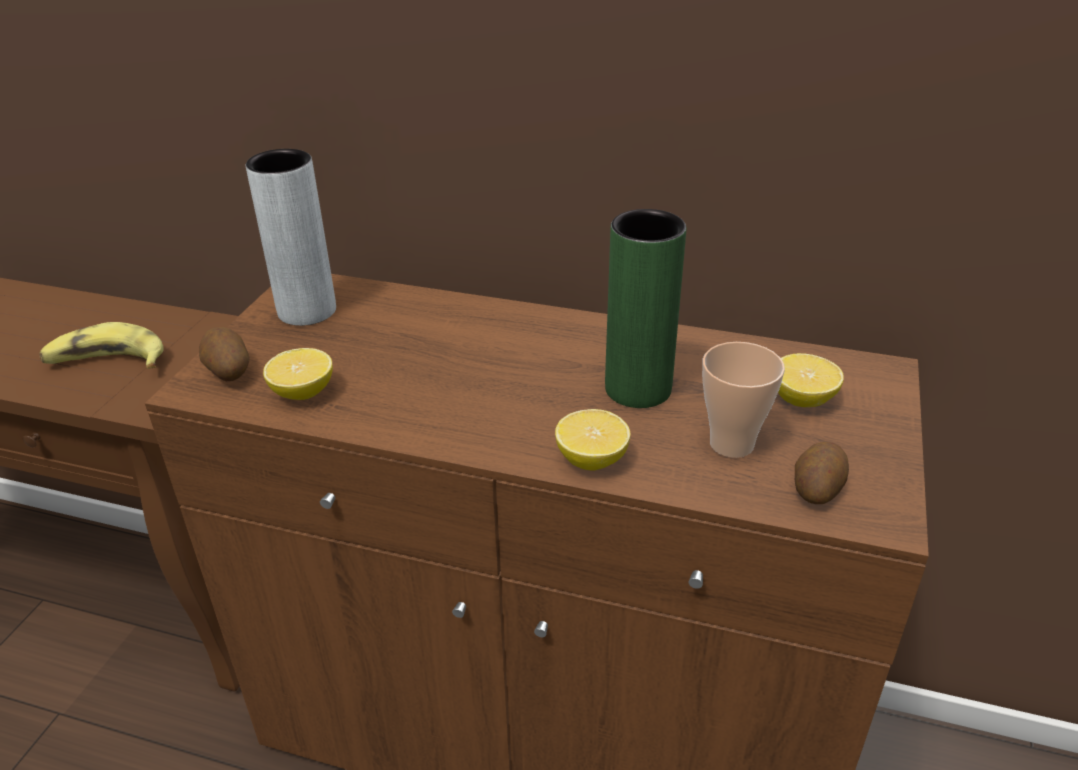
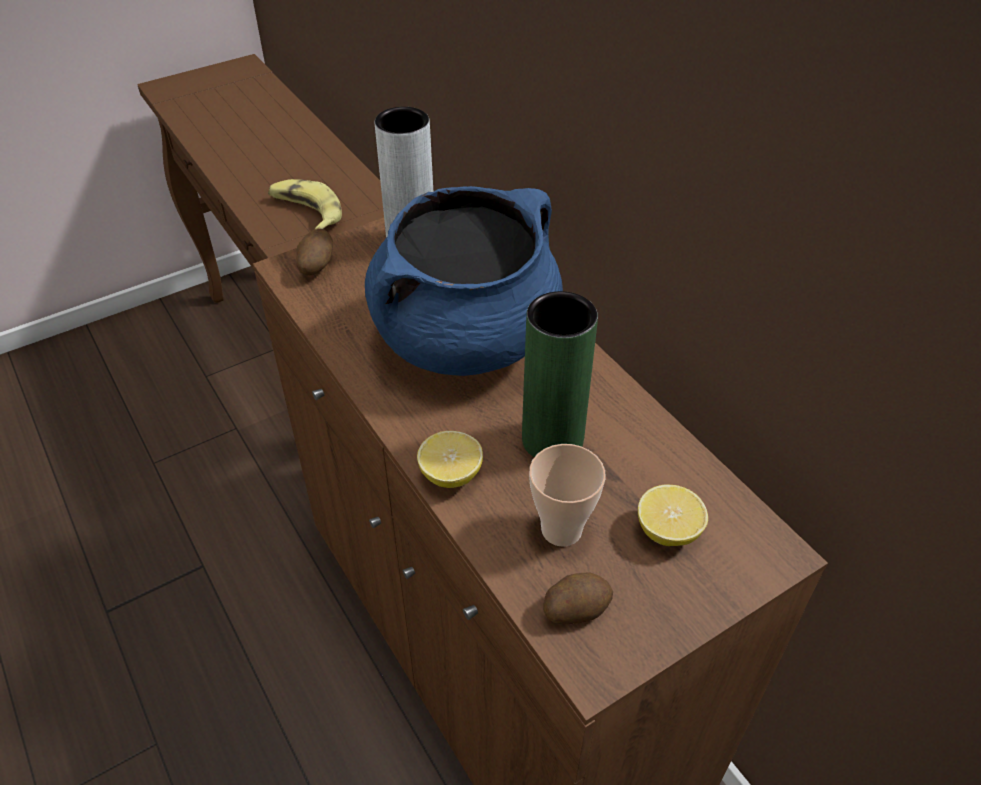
camera: 40 degrees right, 10 degrees up
lemon [263,348,333,400] -> none
none -> blue cooking pot [365,186,563,376]

